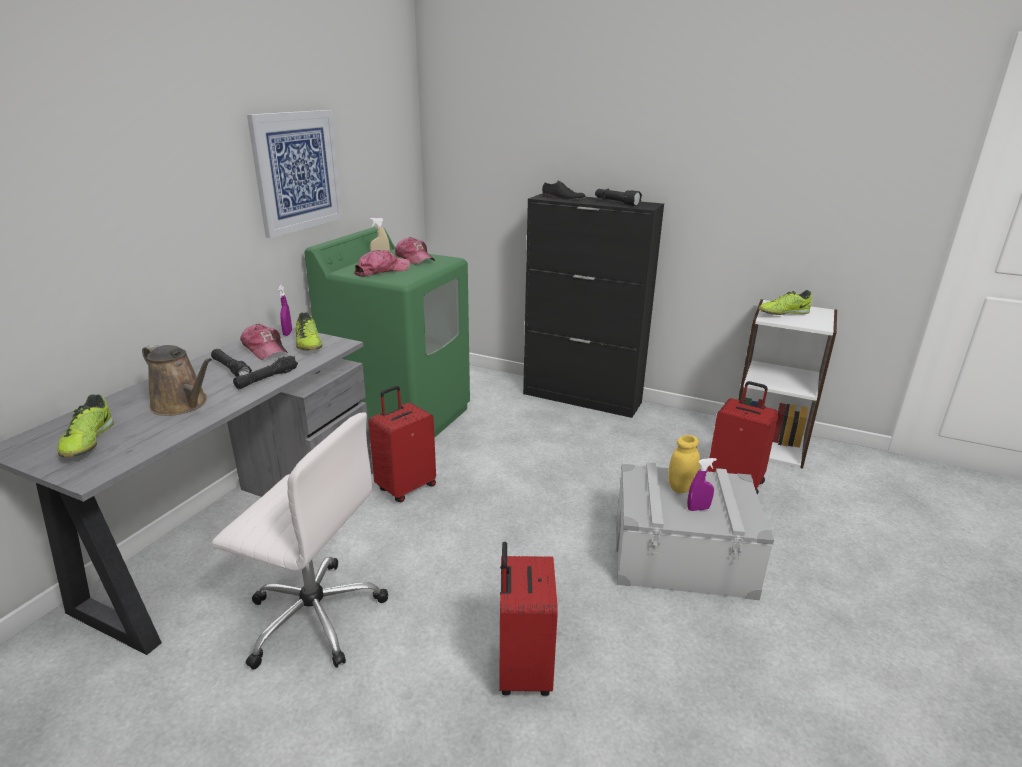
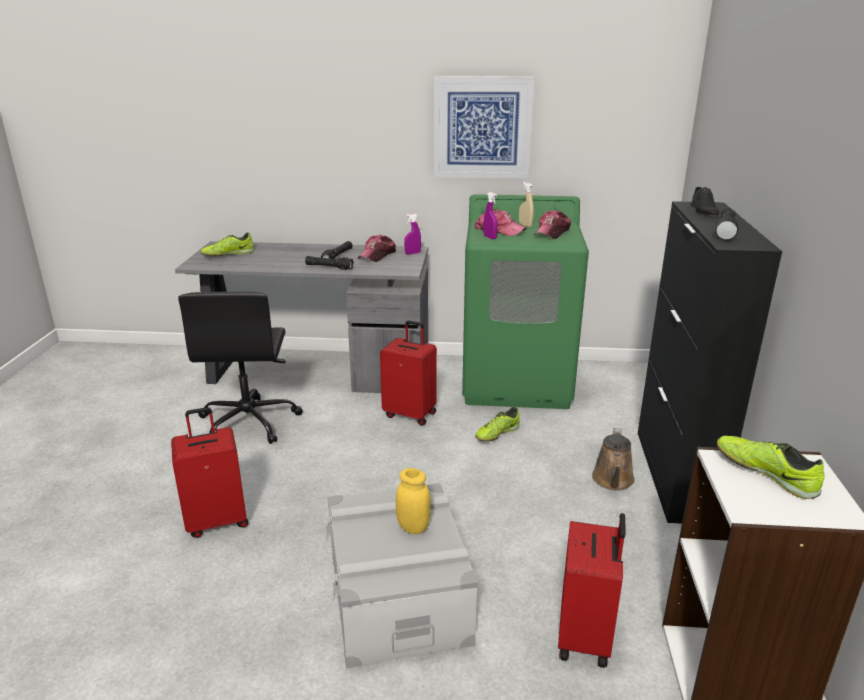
camera: 70 degrees right, 0 degrees up
brown watering can [142,344,212,416] -> brown watering can moved to [592,428,635,491]
white office chair [212,412,388,670] -> black office chair [178,292,303,444]
shoe [296,312,322,351] -> shoe moved to [475,406,520,442]
purple spray bottle [687,458,717,511] -> purple spray bottle moved to [483,192,498,239]

